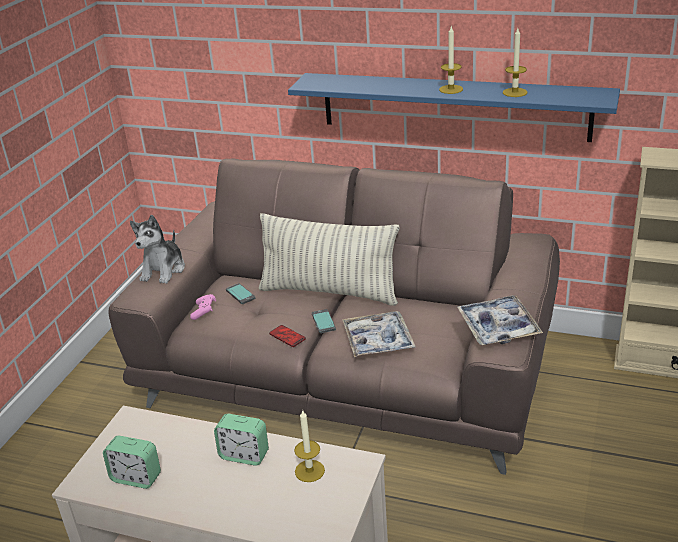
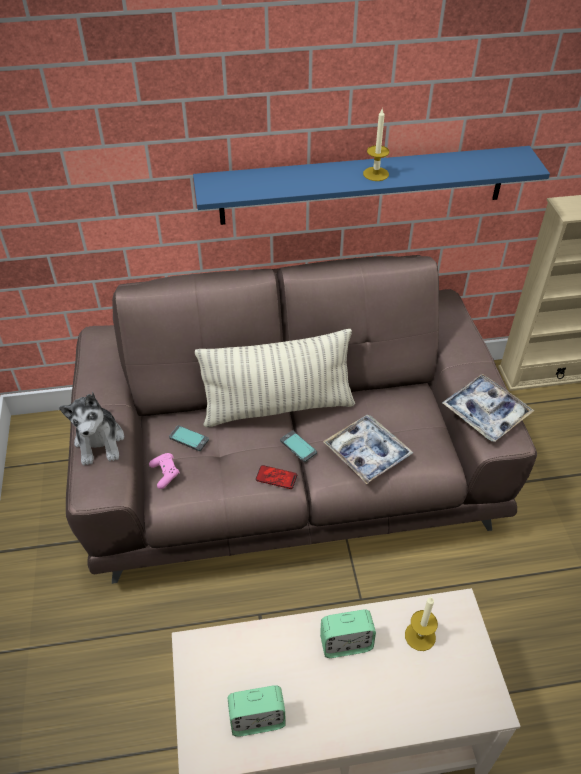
camera: 30 degrees left, 15 degrees up
candle [503,28,527,97] -> none

